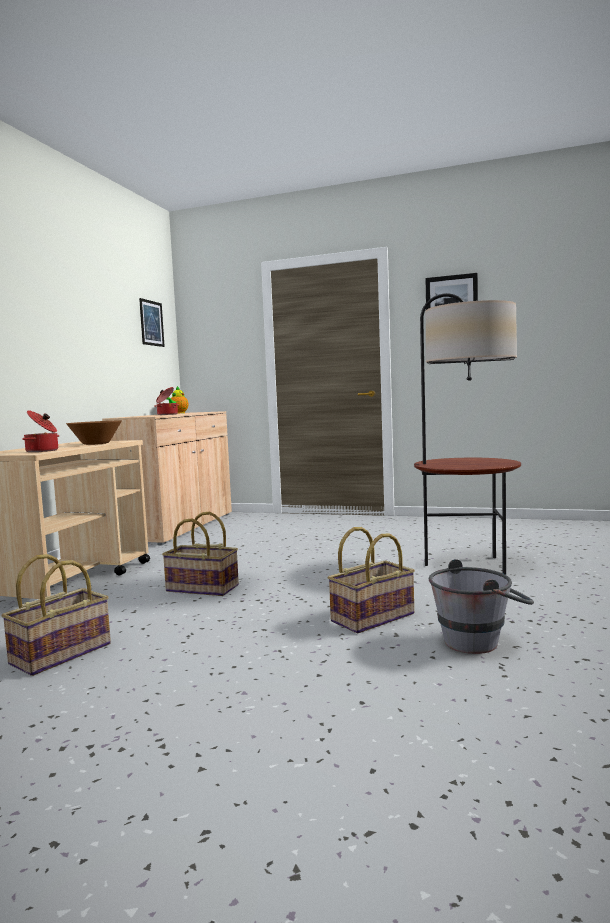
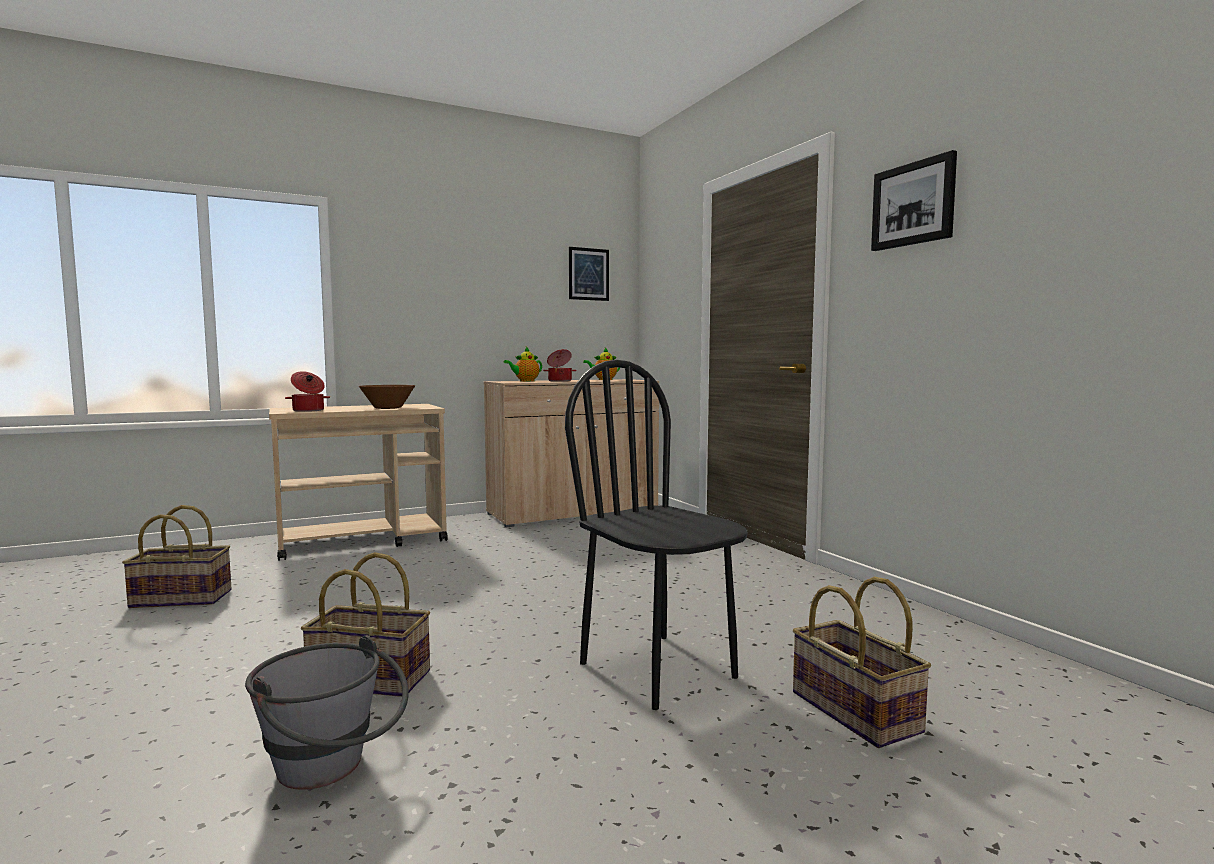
camera: 45 degrees right, 0 degrees up
basket [162,512,239,596] -> basket moved to [793,576,931,748]
floor lamp [414,293,521,575] -> black chair [565,360,748,710]
none -> teapot [504,347,542,381]

